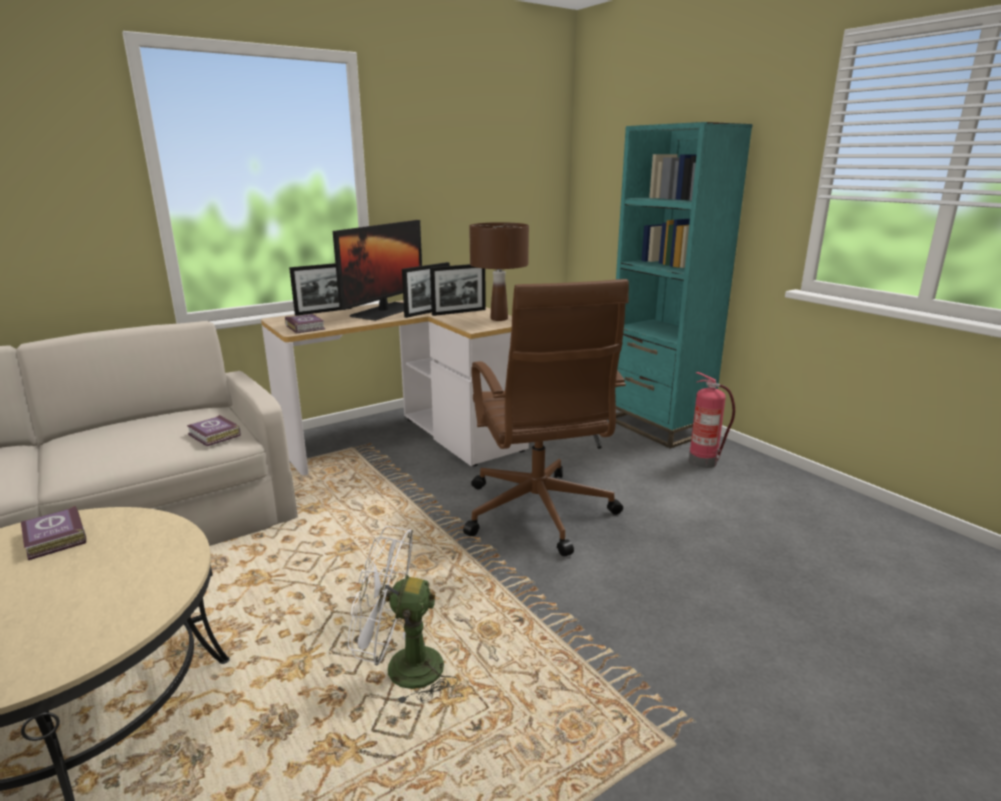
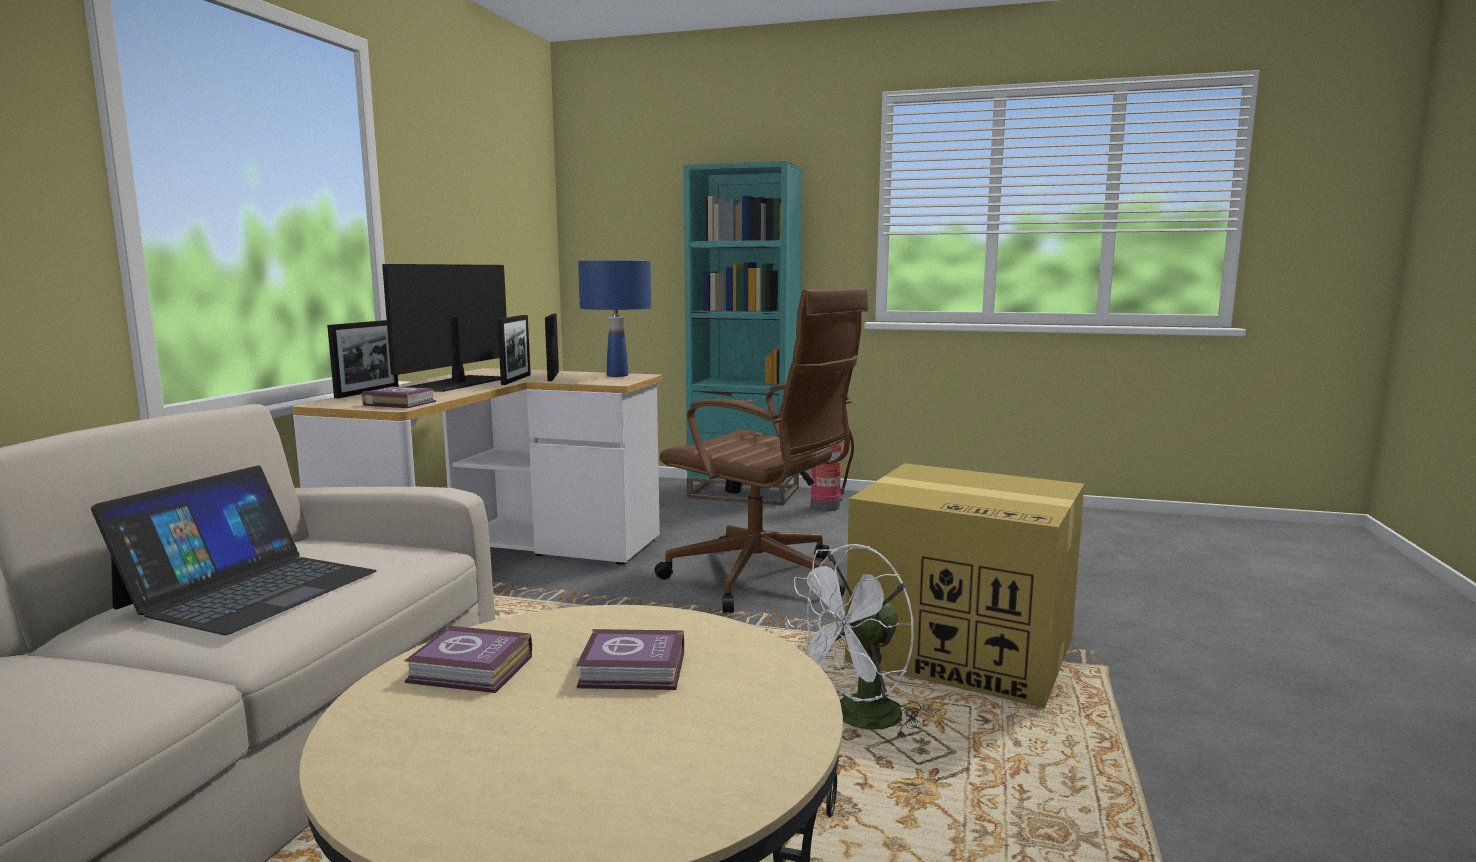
camera: 40 degrees left, 10 degrees down
book [187,415,240,446] -> book moved to [576,629,684,690]
monitor [333,220,422,321] -> monitor turned 150 degrees counterclockwise [382,264,507,392]
picture frame [430,264,486,316] -> picture frame turned 150 degrees clockwise [545,314,559,381]
brown table lamp [469,222,529,321] -> blue table lamp [578,261,651,377]
none -> laptop [91,465,377,635]
none -> cardboard box [845,463,1085,708]

